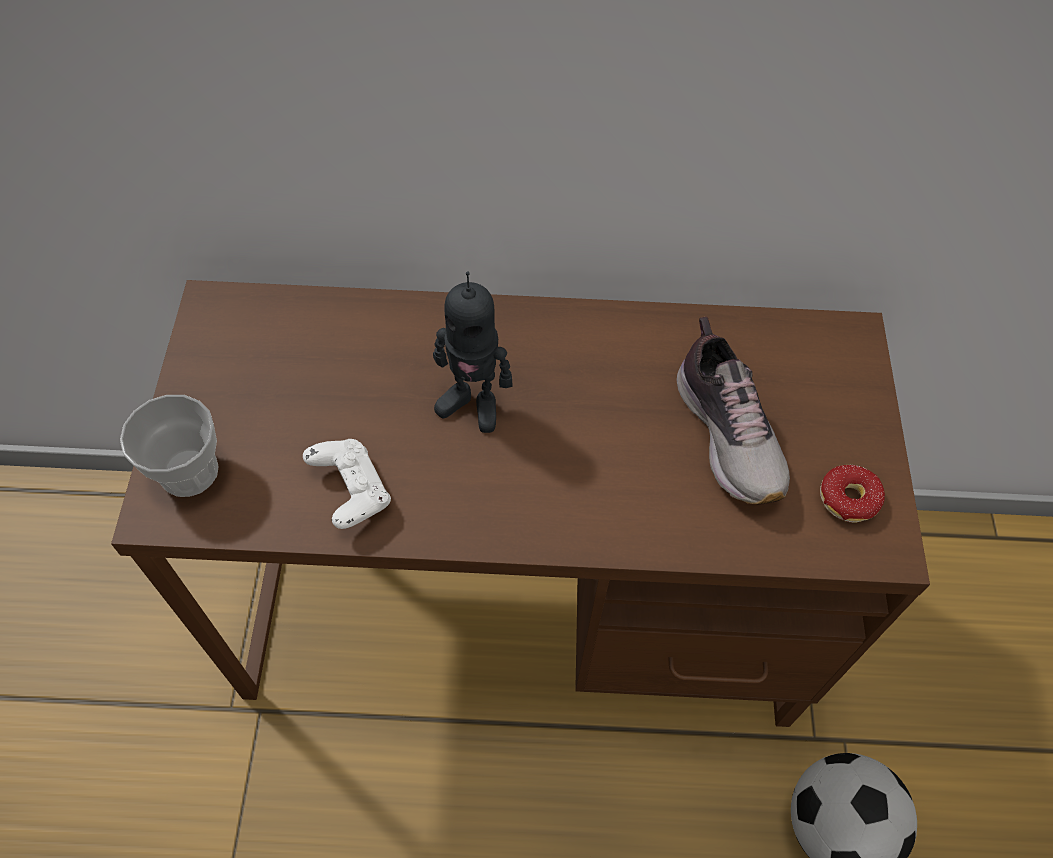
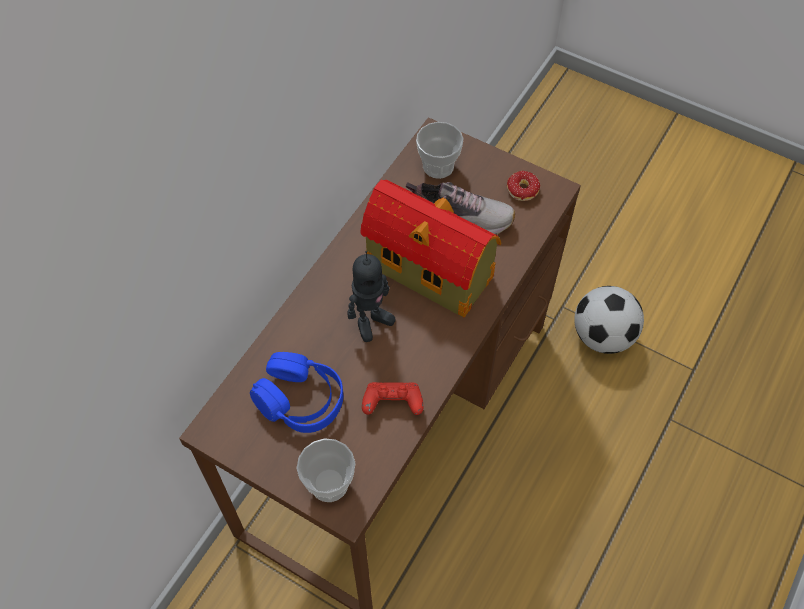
camera: 60 degrees left, 0 degrees up
white game controller [303,439,391,529] -> red game controller [362,382,423,415]
none -> blue headphones [250,352,343,433]
none -> toy house [360,180,502,318]
none -> cup [416,122,464,179]

